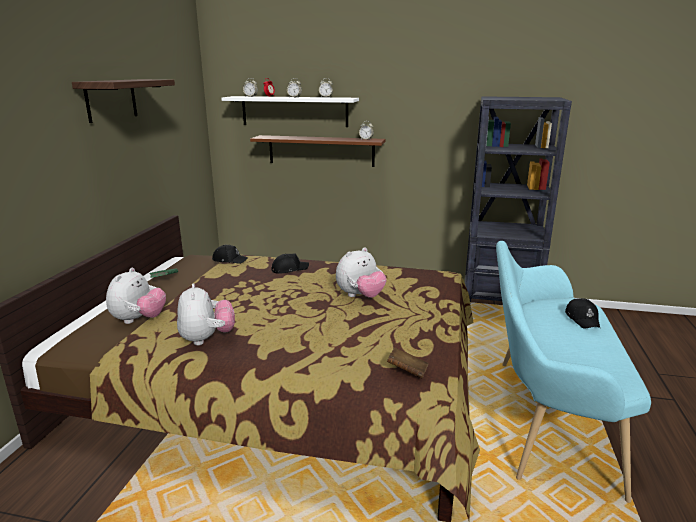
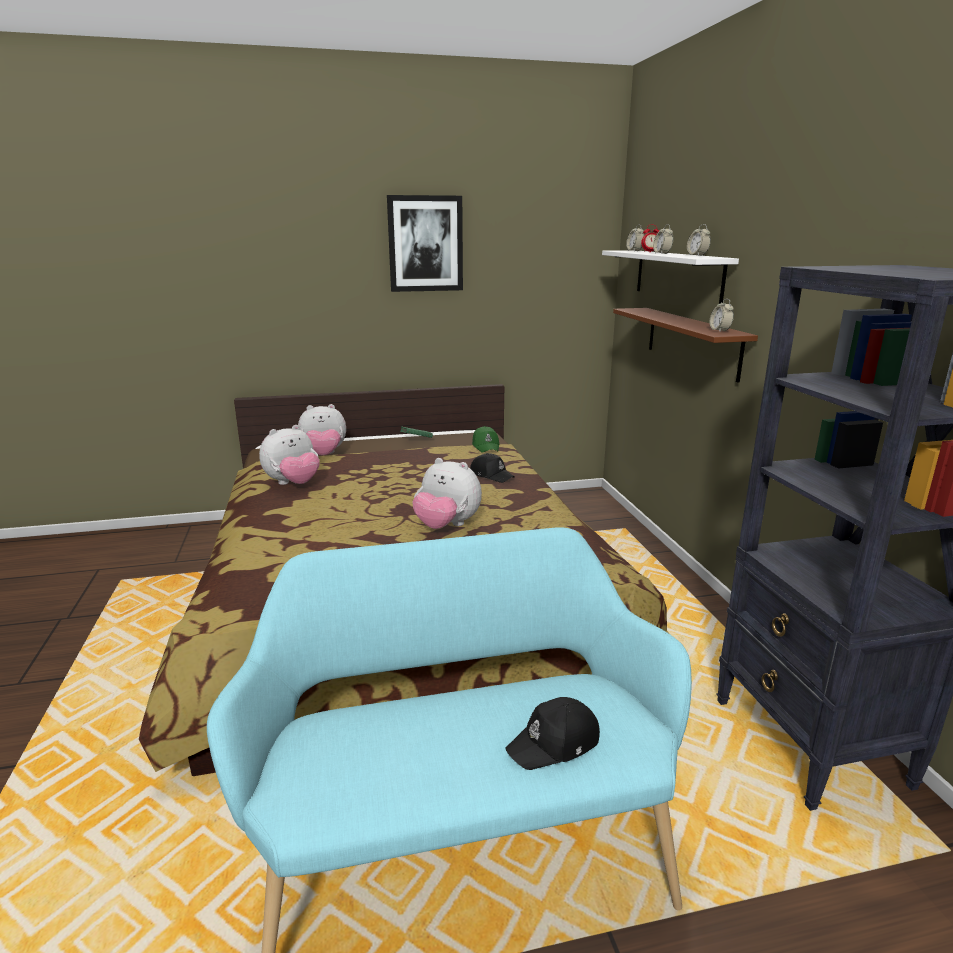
camera: 65 degrees right, 0 degrees up
shelf [72,79,175,123] -> picture [387,195,463,292]
black cap [212,245,248,264] -> green cap [472,426,500,453]
brown book [387,348,429,378] -> none

